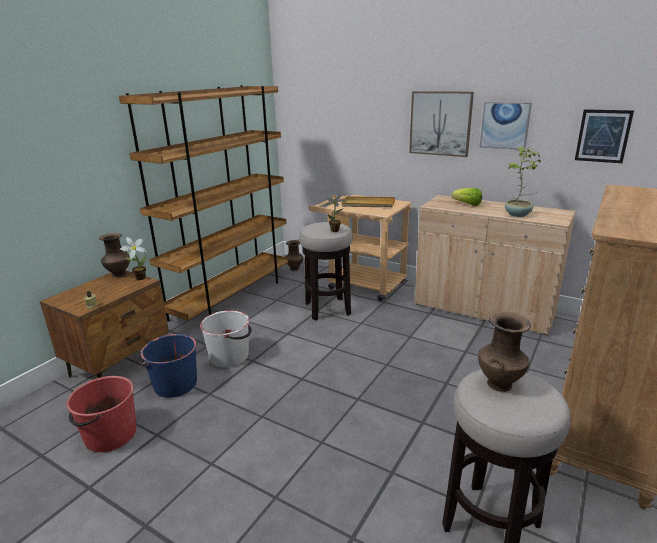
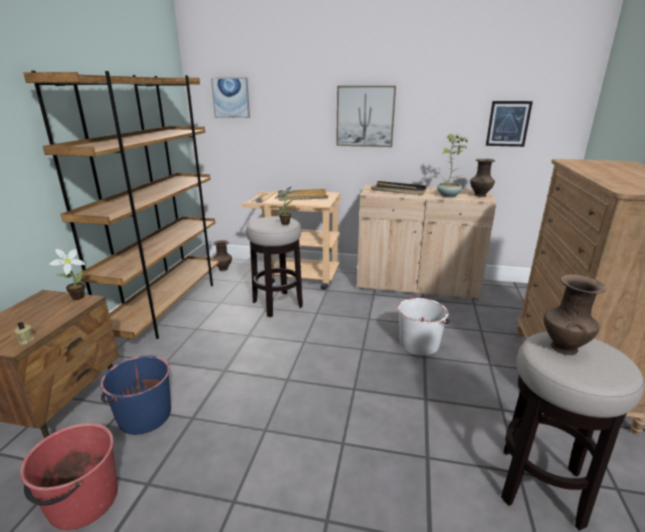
camera: 20 degrees left, 0 degrees up
brown vase [99,233,130,277] -> brown vase moved to [470,159,495,197]
white bucket [200,310,251,367] -> white bucket moved to [398,298,450,355]
lettuce [451,188,482,206] -> black tray [372,181,427,195]
picture [480,102,532,150] -> picture moved to [211,77,250,118]

